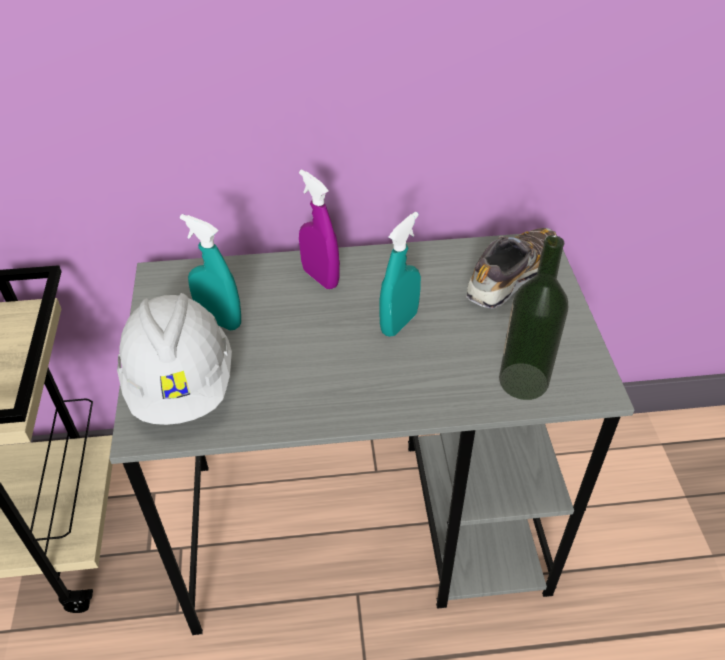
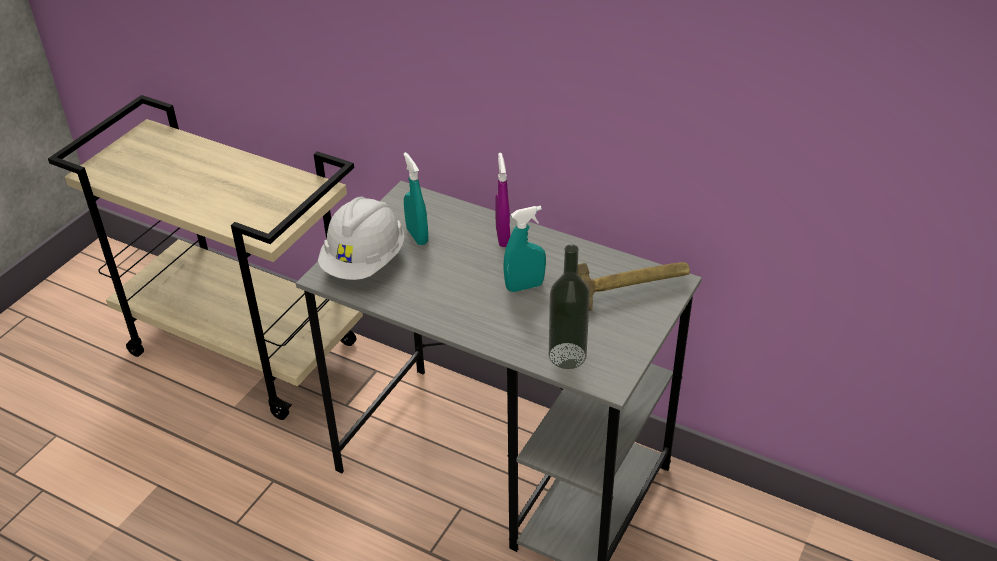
camera: 35 degrees right, 5 degrees down
shoe [466,228,557,309] -> hammer [578,262,690,311]

